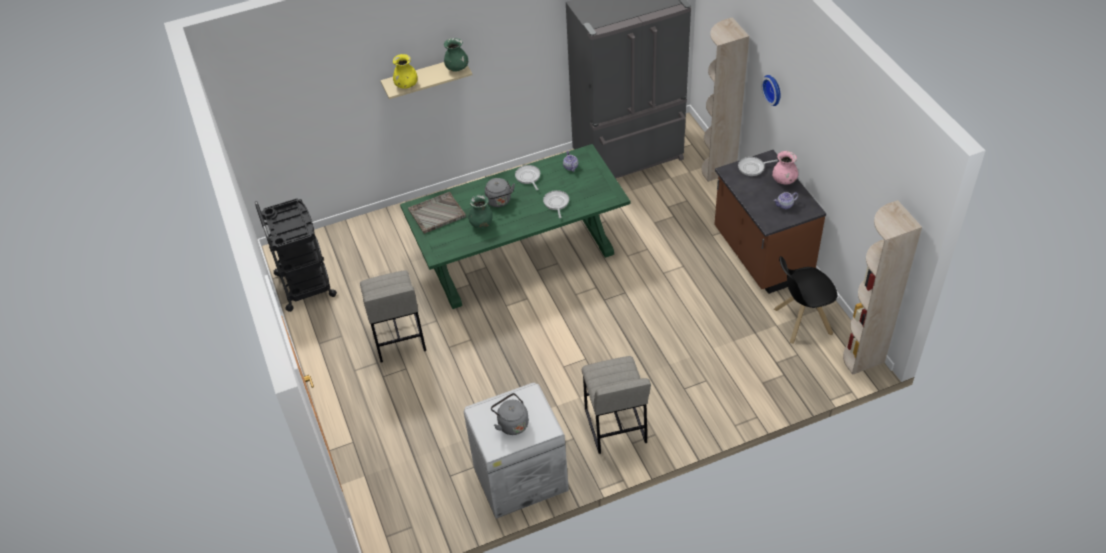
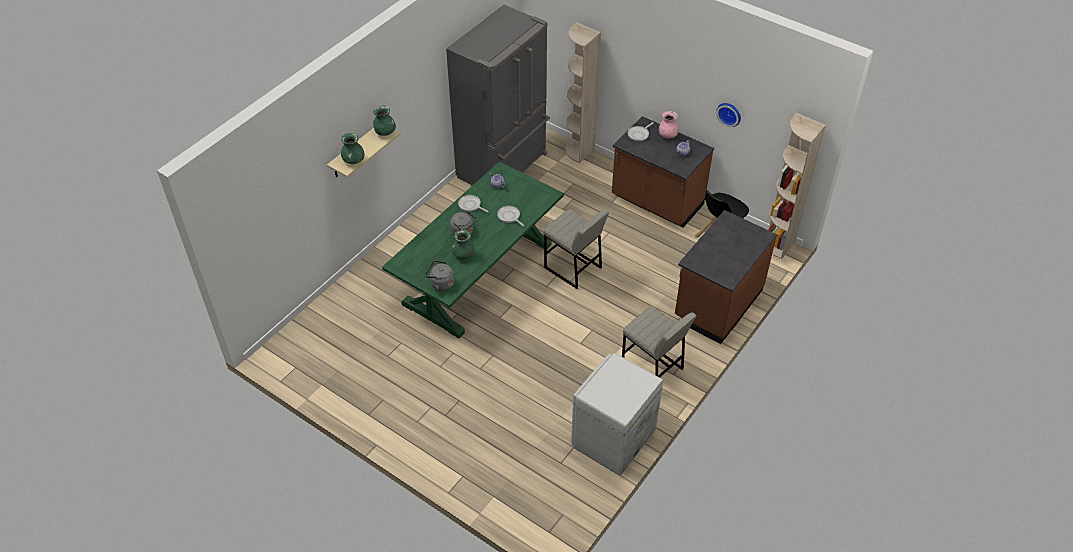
camera: 35 degrees left, 0 degrees up
black cart [255,198,337,312] -> none
grey chair [360,270,426,362] -> grey chair moved to [543,209,609,289]
yellow vase [393,54,418,89] -> green vase [341,133,365,164]
grey tray [408,192,466,234] -> none
grey kettle [491,393,529,435] -> grey kettle moved to [425,261,454,291]
wall clock [761,75,781,106] -> wall clock moved to [716,103,741,127]
none -> brown counter [675,210,777,344]

